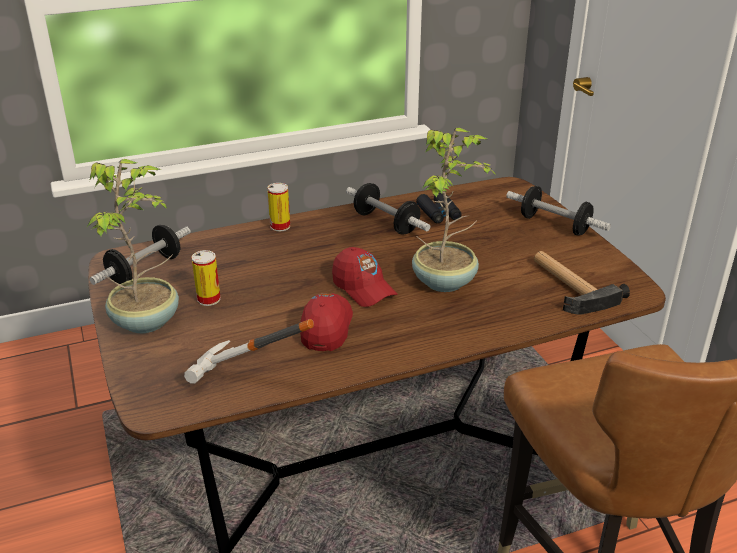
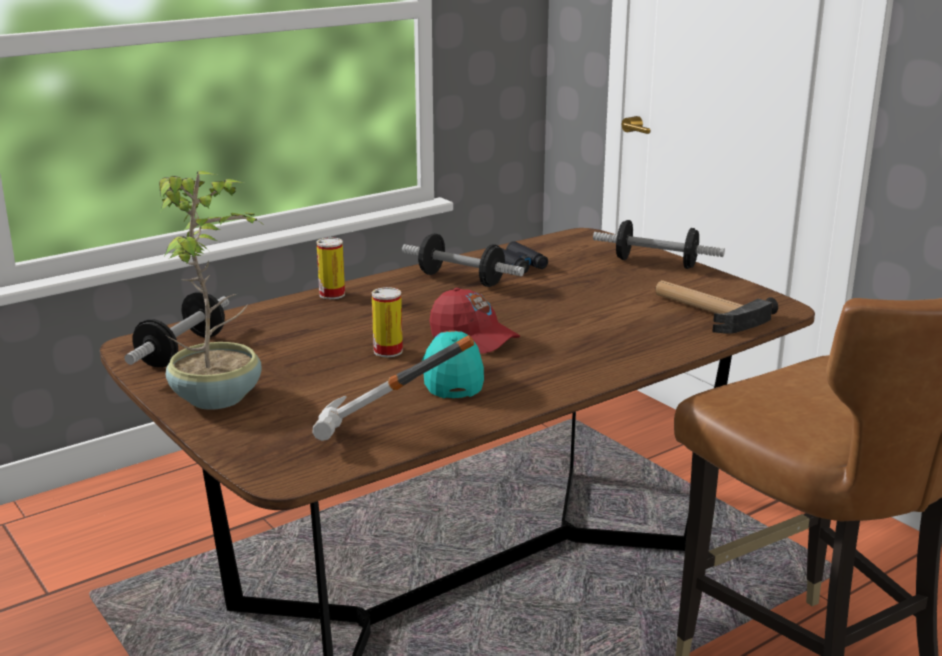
camera: 15 degrees left, 10 degrees down
can [191,250,221,306] -> can moved to [371,287,403,357]
red cap [300,293,353,351] -> turquoise cap [422,331,484,398]
potted plant [412,127,496,292] -> none

